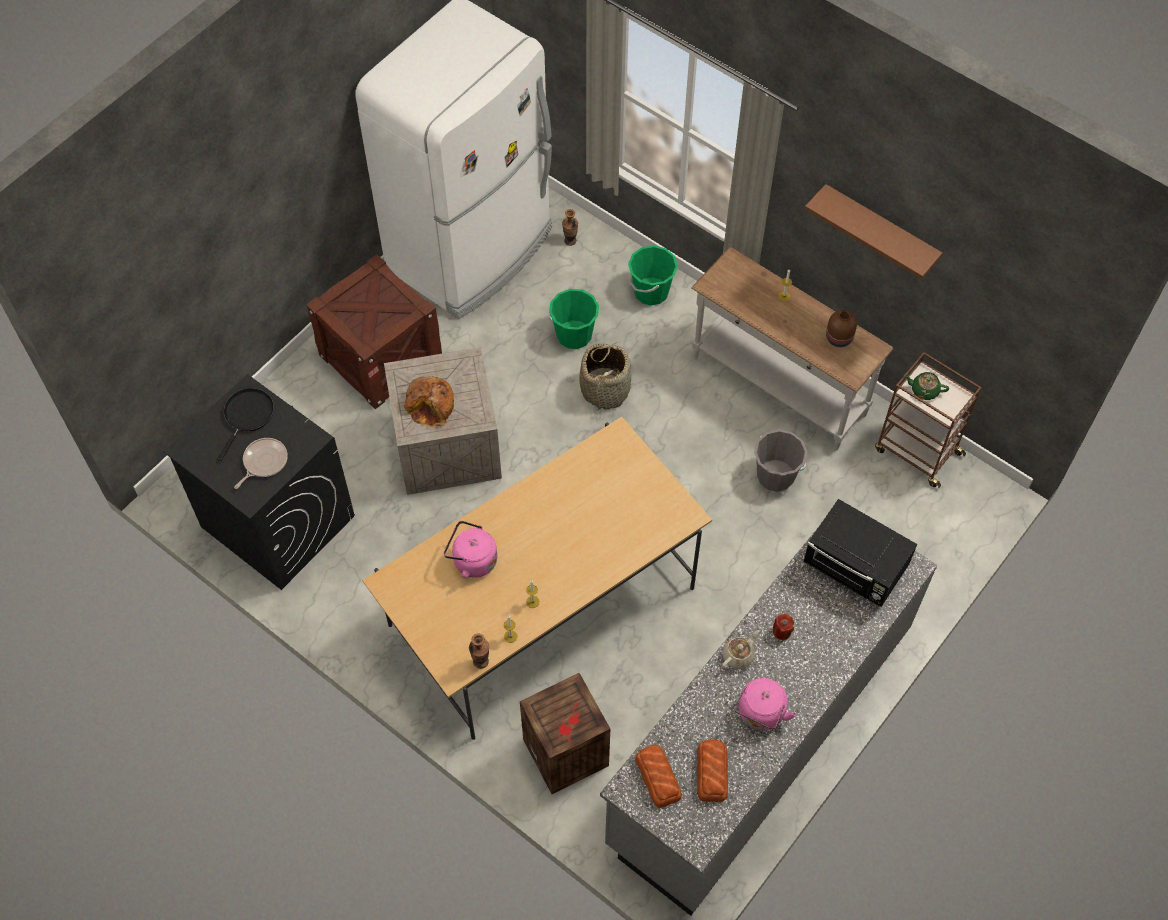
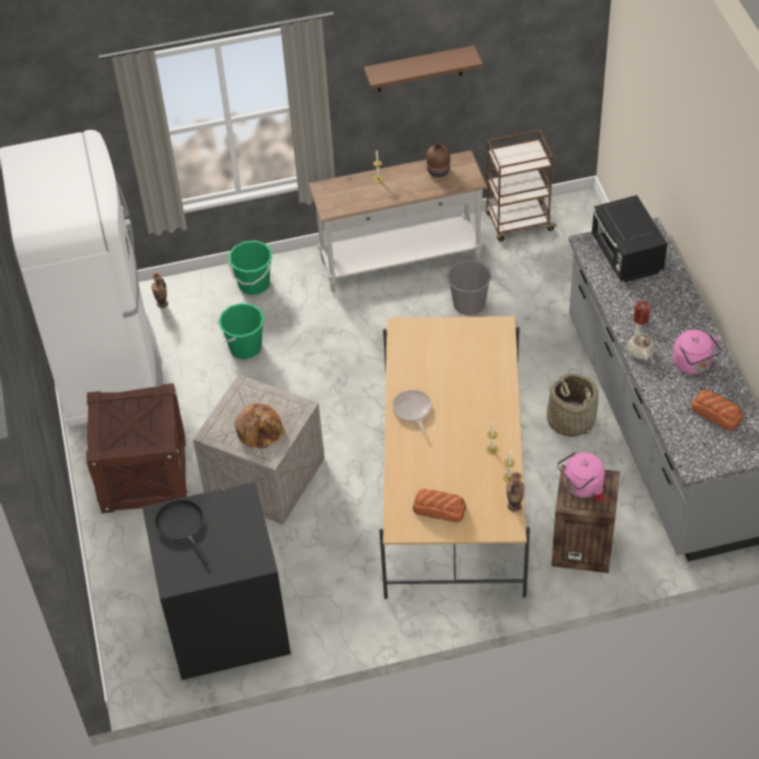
camera: 50 degrees left, 10 degrees down
frying pan [234,438,288,489] -> frying pan moved to [392,390,432,434]
pink kettle [444,521,497,579] -> pink kettle moved to [557,452,605,498]
basket [579,342,632,410] -> basket moved to [547,373,598,437]
bread [635,745,682,808] -> bread moved to [413,489,466,522]
black microwave [803,499,917,607] -> black microwave turned 90 degrees clockwise [591,195,667,282]
green teapot [904,372,949,400] -> none

